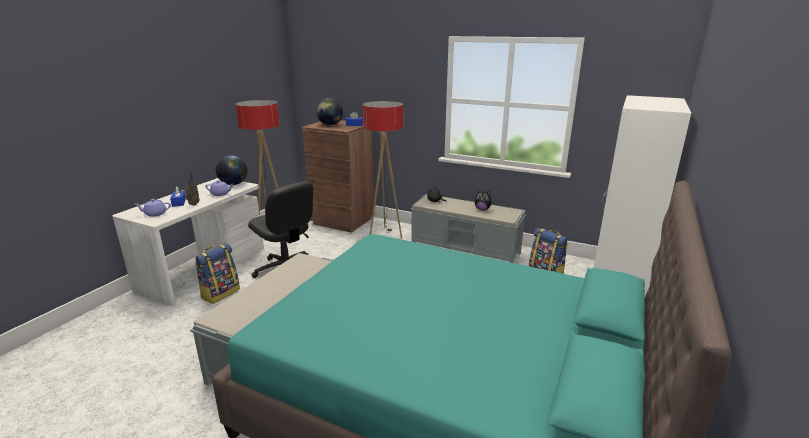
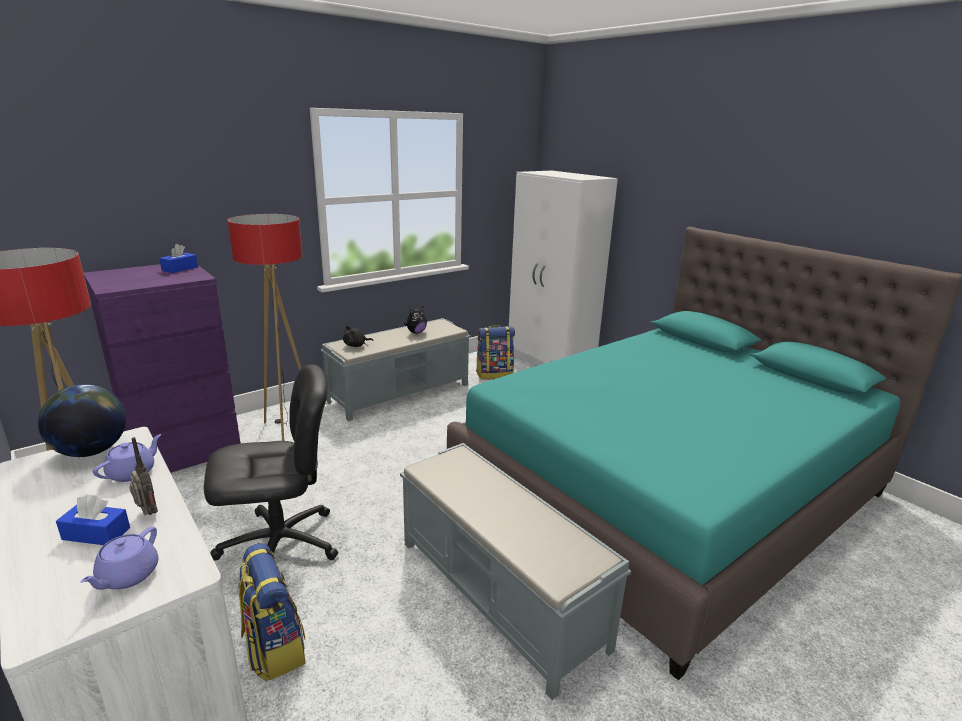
camera: 65 degrees left, 0 degrees up
brown dresser [301,120,375,233] -> purple dresser [83,264,241,473]
globe [316,98,343,125] -> none

